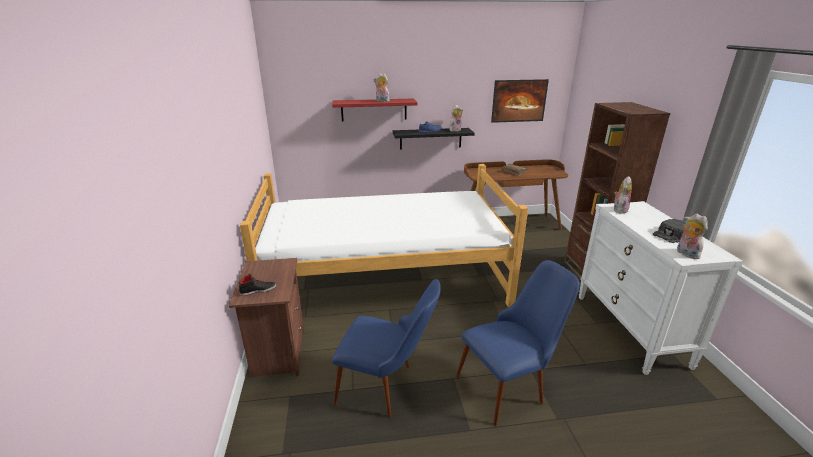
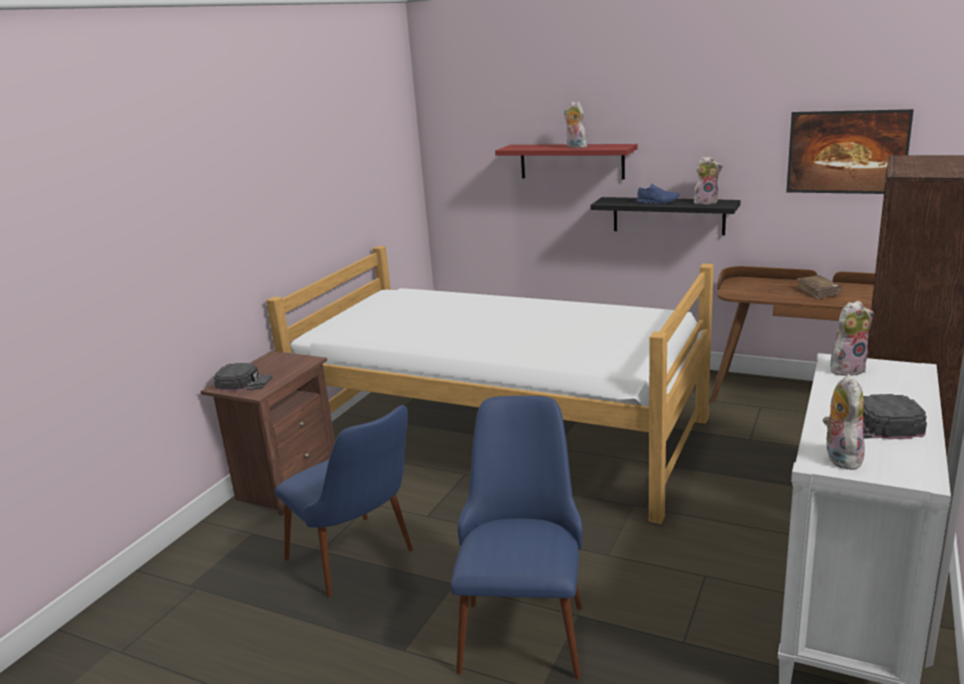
camera: 35 degrees right, 5 degrees down
black shoe [239,273,276,296] -> black cap [214,363,272,391]
blue chair [456,260,580,426] -> blue chair turned 90 degrees counterclockwise [451,396,583,679]

